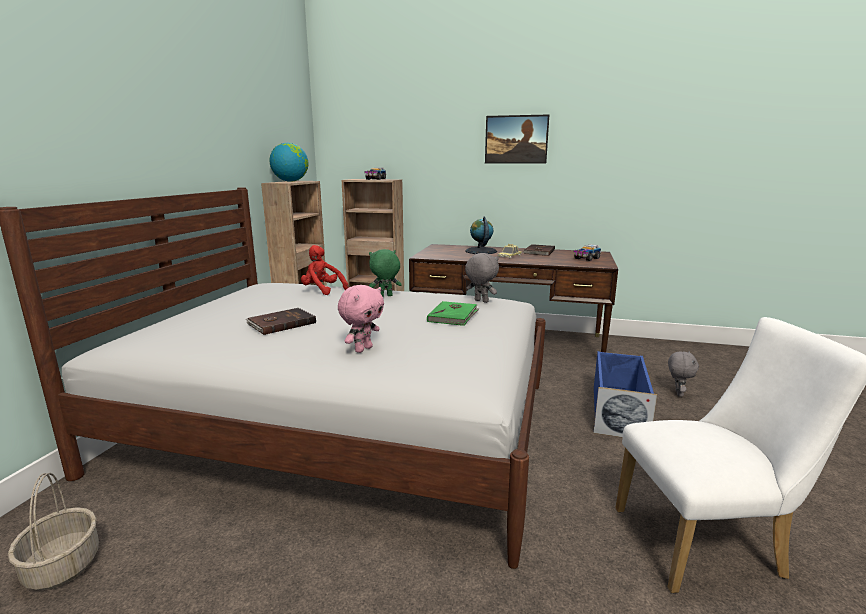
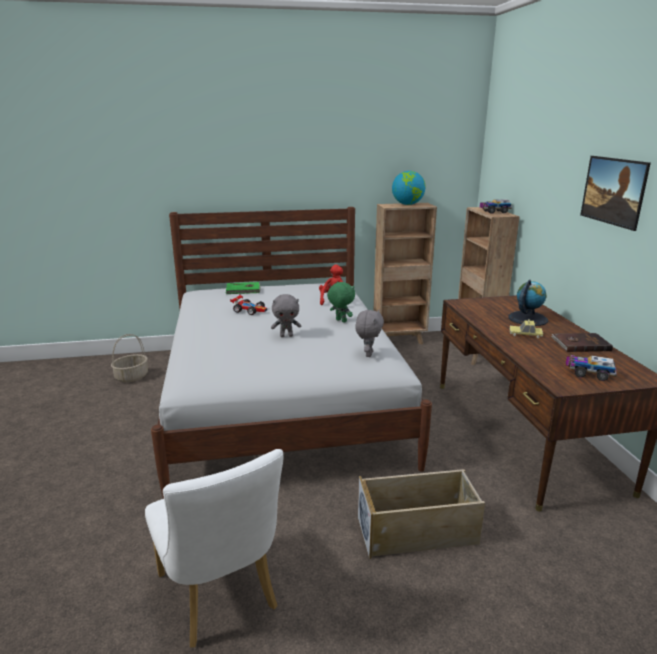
camera: 65 degrees right, 5 degrees up
brown book [246,308,316,335] -> toy car [230,294,267,315]
pink plush toy [338,285,384,353] -> none
green book [427,301,480,326] -> green book moved to [226,282,261,294]
blue storage box [594,351,657,437] -> beige storage box [358,469,485,559]
grey plush toy [668,351,699,397] -> grey plush toy moved to [271,294,301,337]

